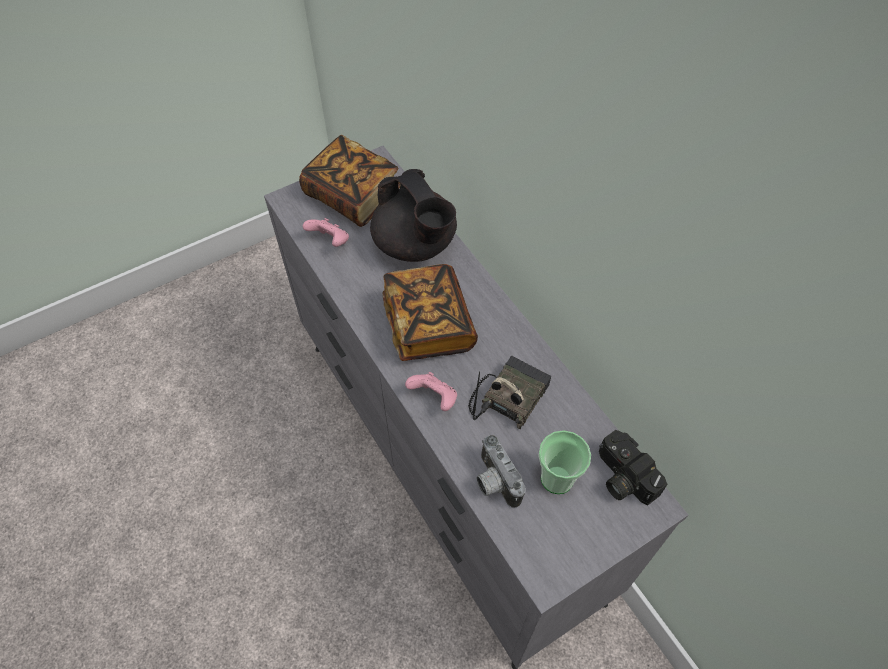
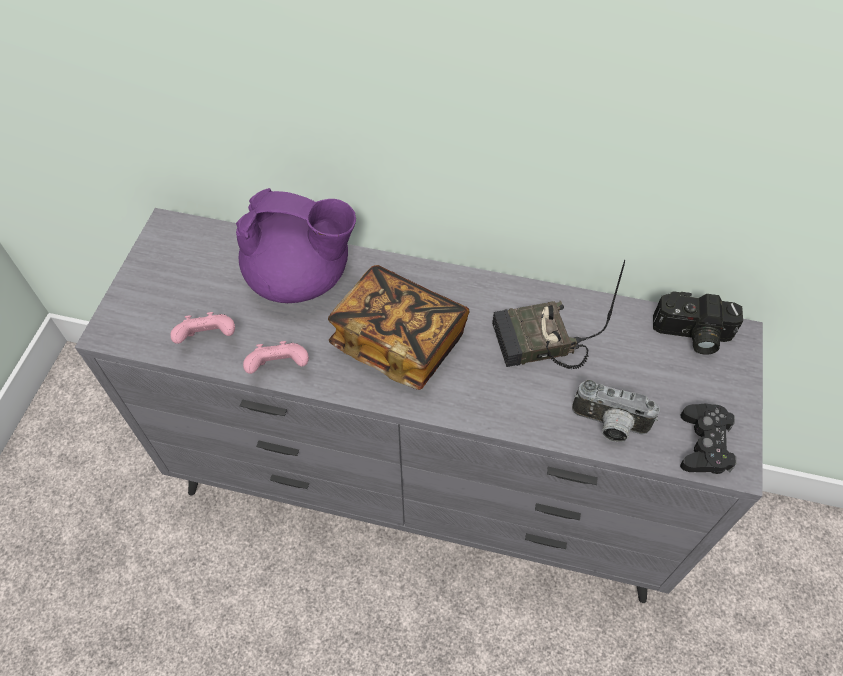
camera: 45 degrees left, 0 degrees up
book [299,135,401,227] -> none
black teapot [370,169,457,262] -> purple teapot [236,188,356,303]
pink game controller [405,372,457,411] -> pink game controller moved to [243,341,309,374]
radio [468,356,552,429] -> radio turned 90 degrees counterclockwise [492,260,626,369]
cup [538,430,591,494] -> none
none -> black game controller [680,403,737,474]

